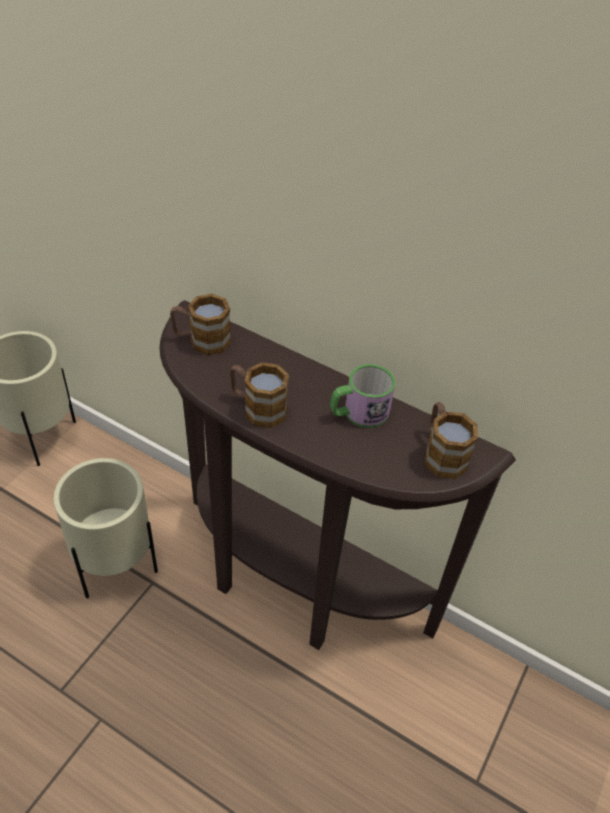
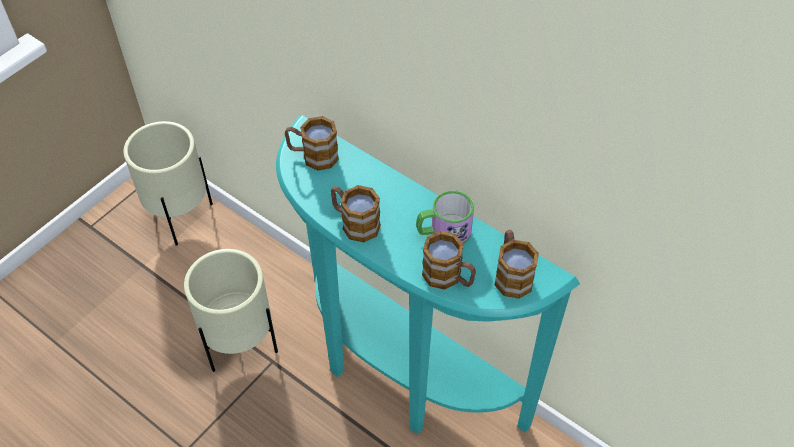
camera: 10 degrees right, 5 degrees up
brown console table [159,300,516,650] -> turquoise console table [276,115,580,435]
none -> mug [422,231,476,290]

